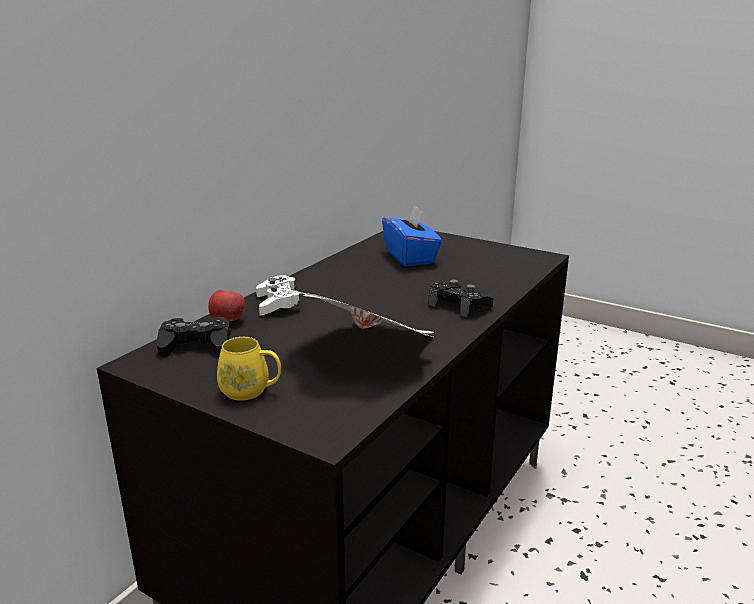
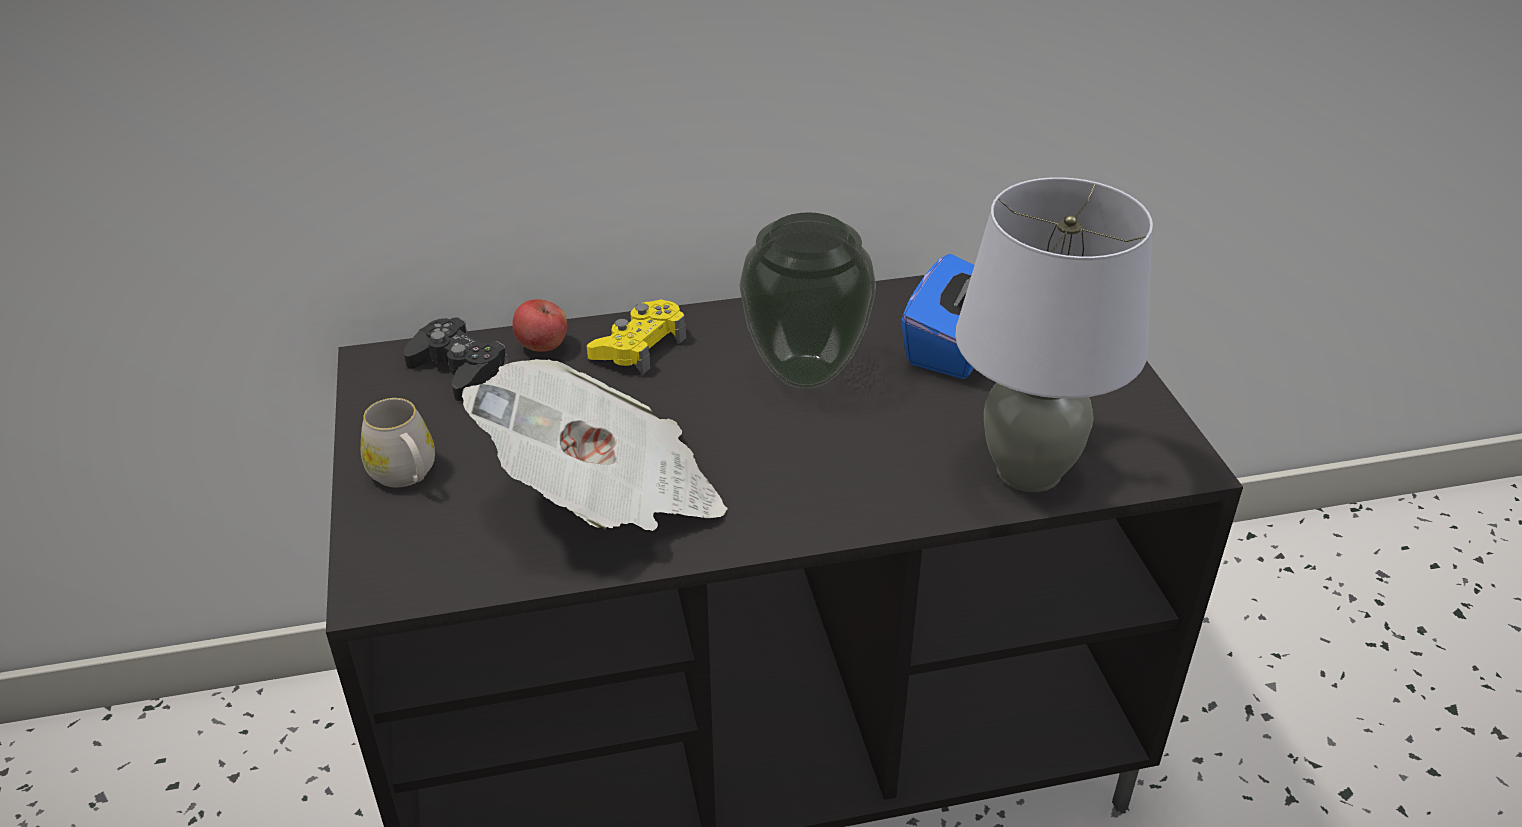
camera: 45 degrees right, 15 degrees up
yellow mug [217,337,281,401] -> white mug [361,398,435,487]
white game controller [256,275,301,316] -> yellow game controller [587,299,686,374]
black game controller [428,279,493,317] -> none
none -> vase [739,212,876,388]
none -> grey table lamp [955,177,1153,492]

